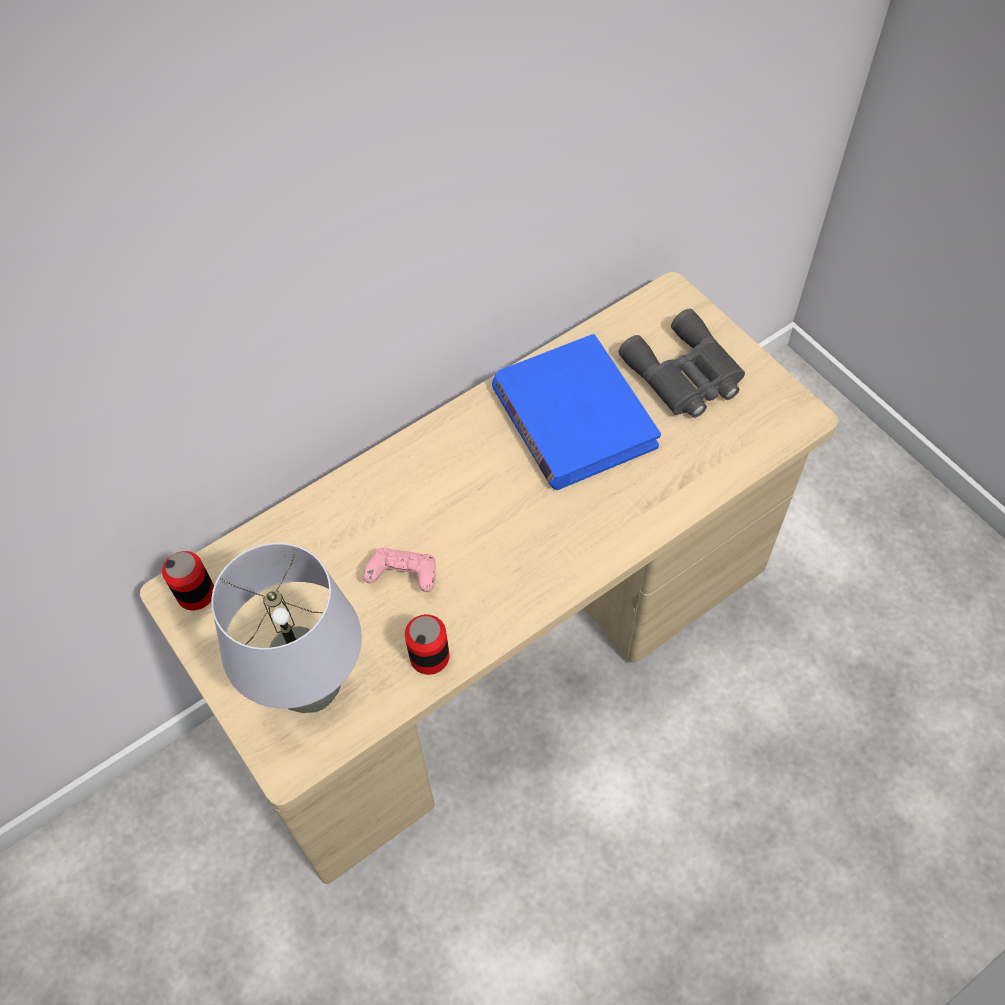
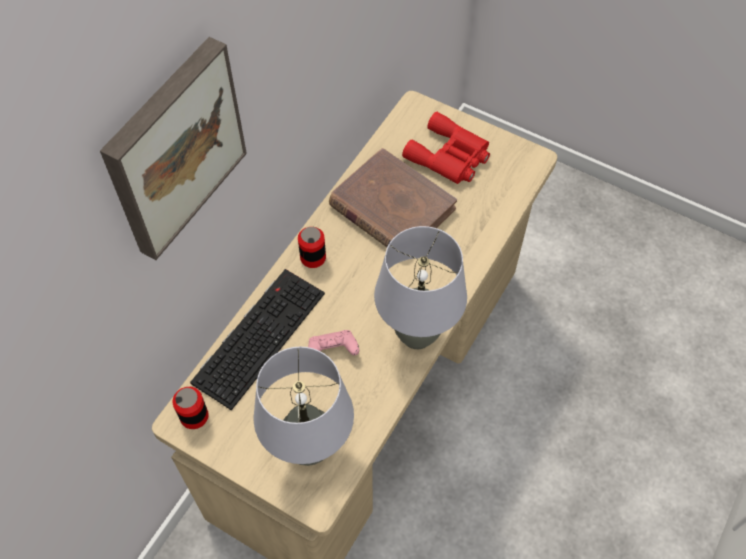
camera: 25 degrees left, 0 degrees up
can [405,615,449,675] -> can moved to [298,227,326,268]
blue book [492,334,661,490] -> brown book [329,148,457,247]
grey binoculars [618,309,745,418] -> red binoculars [402,112,490,184]
none -> picture [100,37,247,260]
none -> keyboard [190,269,325,410]
none -> grey table lamp [374,226,467,349]

